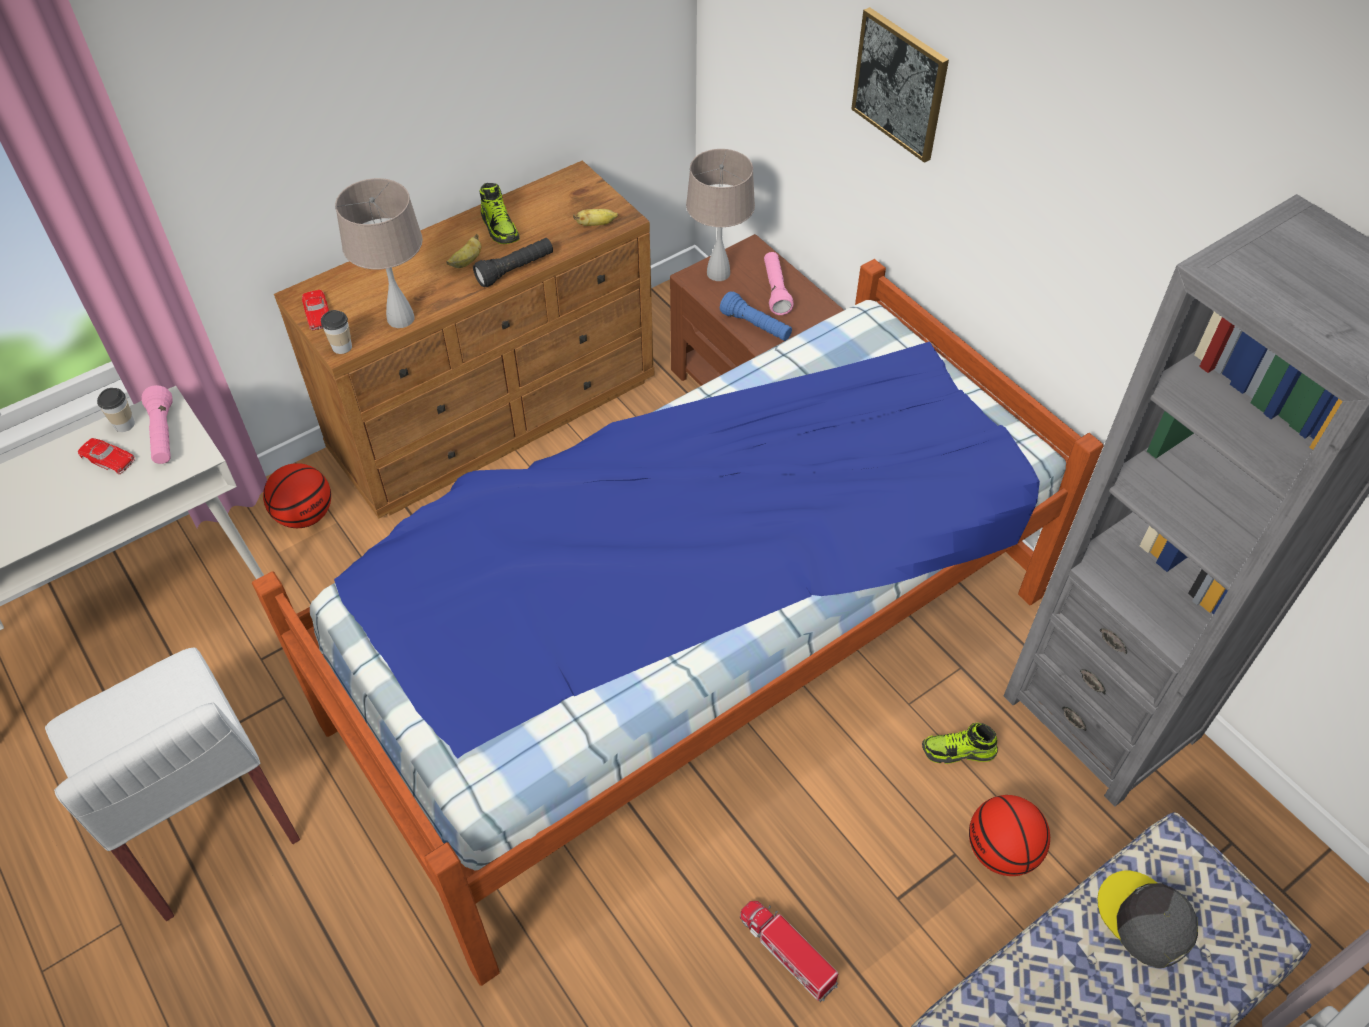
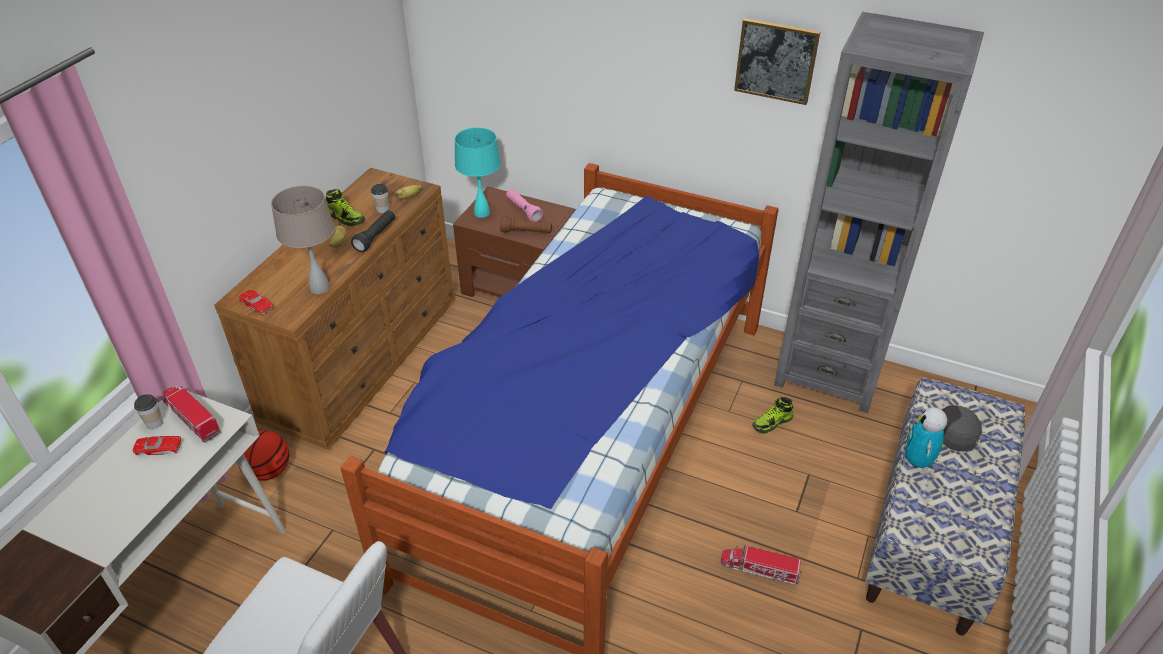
camera: 30 degrees left, 10 degrees down
pink flashlight [142,385,173,464] -> toy truck [161,386,221,443]
cup [321,310,352,354] -> cup moved to [371,184,389,213]
beige table lamp [686,149,755,281] -> turquoise table lamp [454,127,501,218]
blue flashlight [720,291,792,341] -> brown flashlight [500,216,552,233]
picture [851,7,949,163] -> picture moved to [734,18,820,105]
basketball [969,795,1050,876] -> none
none -> toy robot [905,407,947,470]

